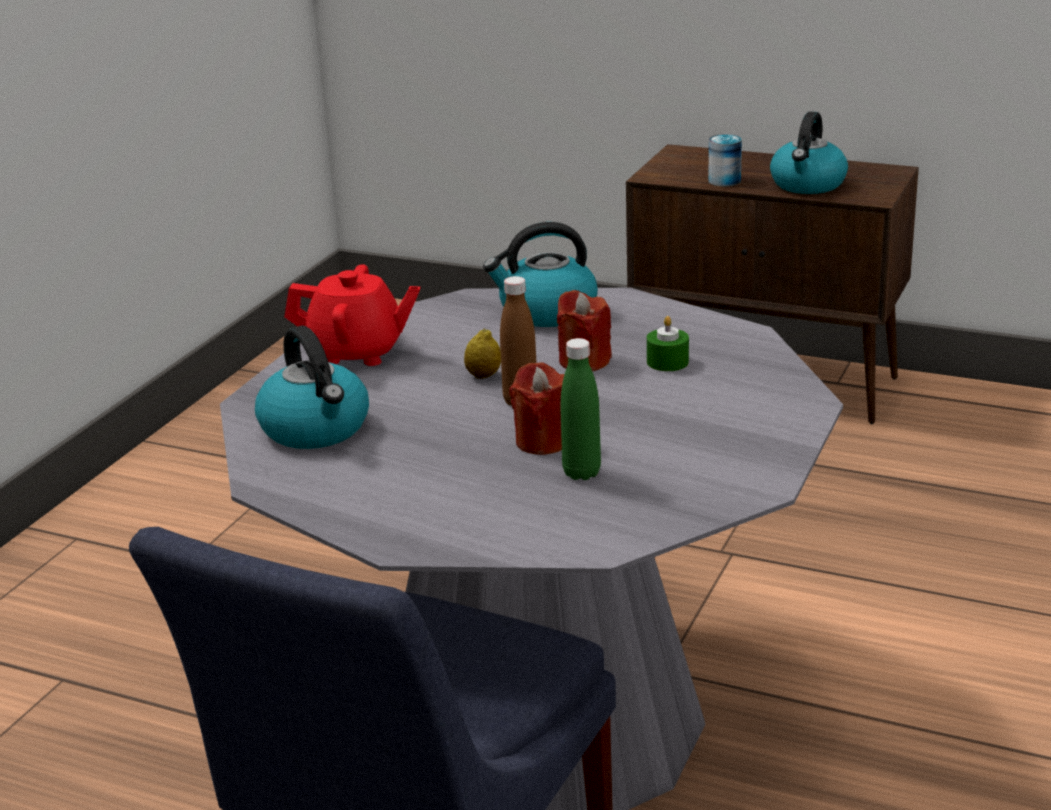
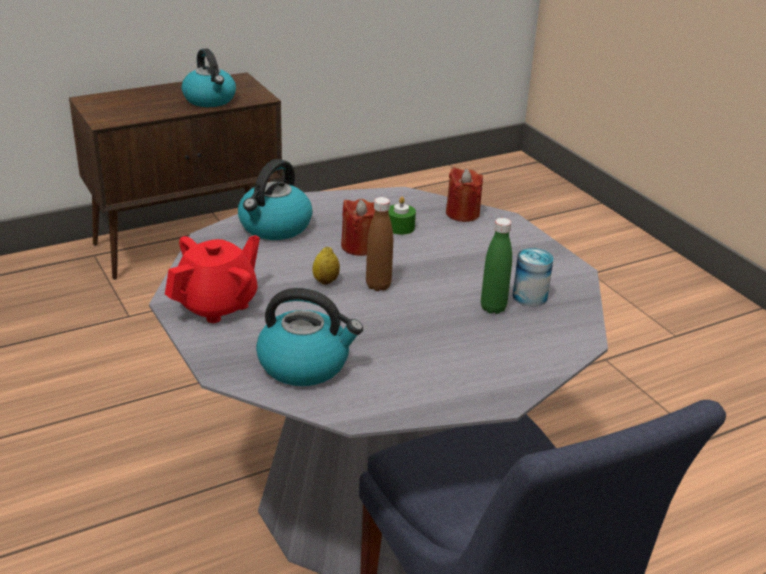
camera: 55 degrees left, 5 degrees up
red candle [510,362,564,455] -> red candle moved to [446,167,483,222]
can [708,134,742,186] -> can moved to [512,248,554,307]

